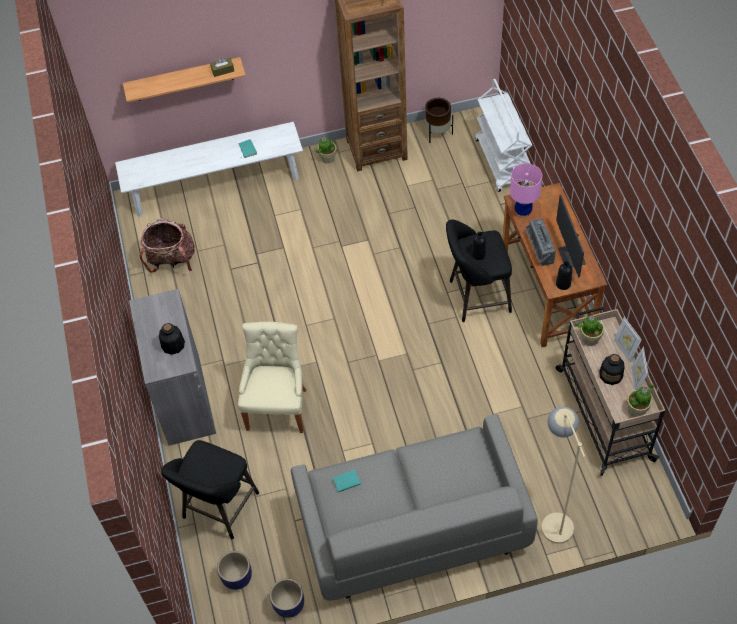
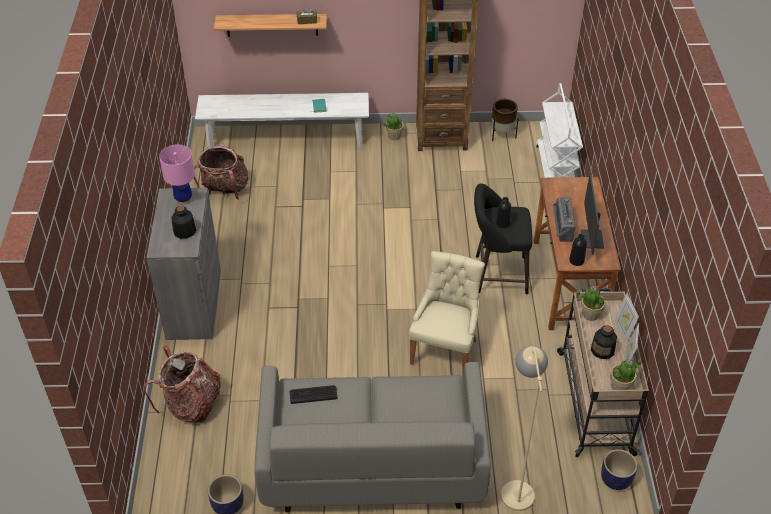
camera: 10 degrees right, 10 degrees down
black stool [161,440,259,539] -> backpack [144,346,221,423]
planter [217,551,252,590] -> planter moved to [601,449,638,490]
beige chair [238,322,307,433] -> beige chair moved to [409,251,485,377]
turquoise book [333,470,362,492] -> keyboard [290,385,337,404]
pink table lamp [510,163,542,218] -> pink table lamp moved to [159,144,195,205]

